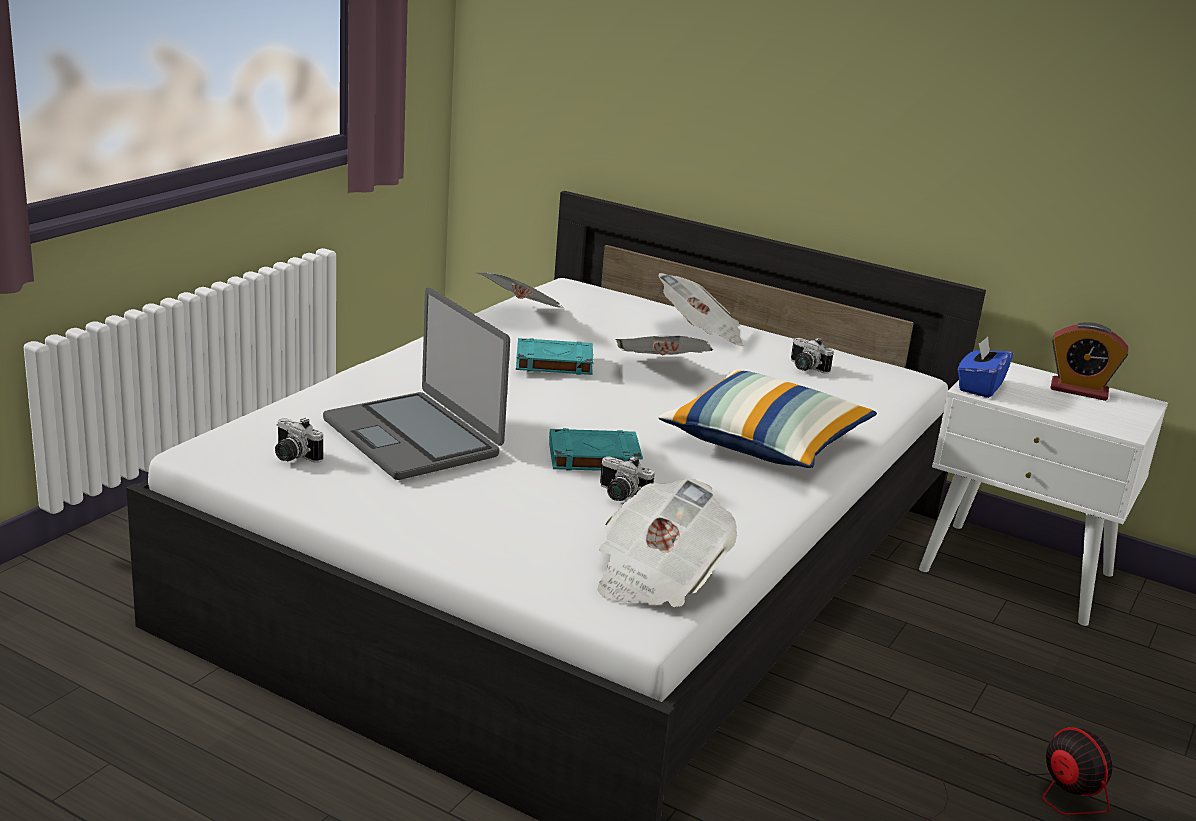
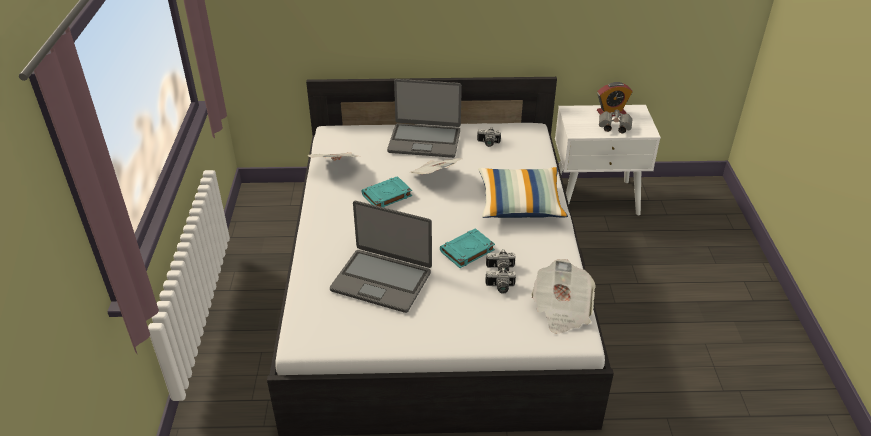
camera: 30 degrees left, 15 degrees up
camera [275,418,323,463] -> camera moved to [485,268,516,294]
newspaper [658,273,743,346] -> laptop [387,79,462,158]
fan [924,727,1112,821] -> none
blue tissue box [958,336,1013,398] -> none
none -> grey binoculars [599,109,633,133]

